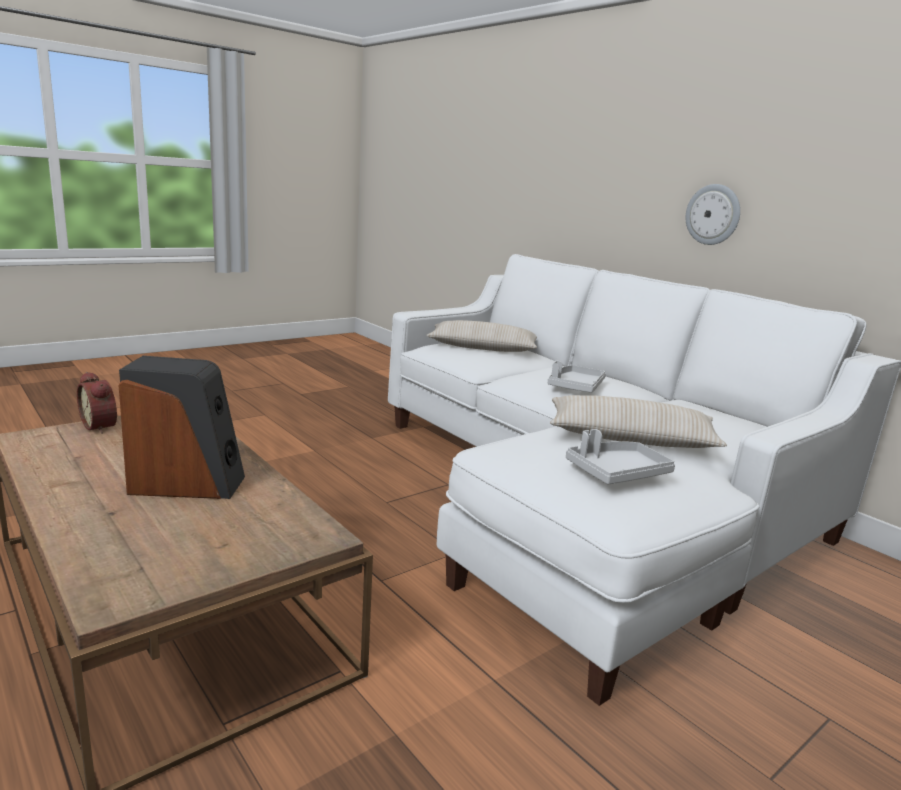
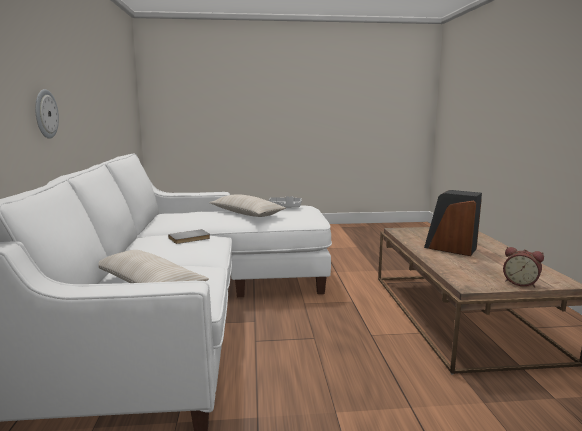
camera: 145 degrees left, 5 degrees down
alarm clock [77,372,117,434] -> alarm clock turned 135 degrees clockwise [503,247,544,287]
grey tray [548,361,606,393] -> grey book [168,229,210,244]

